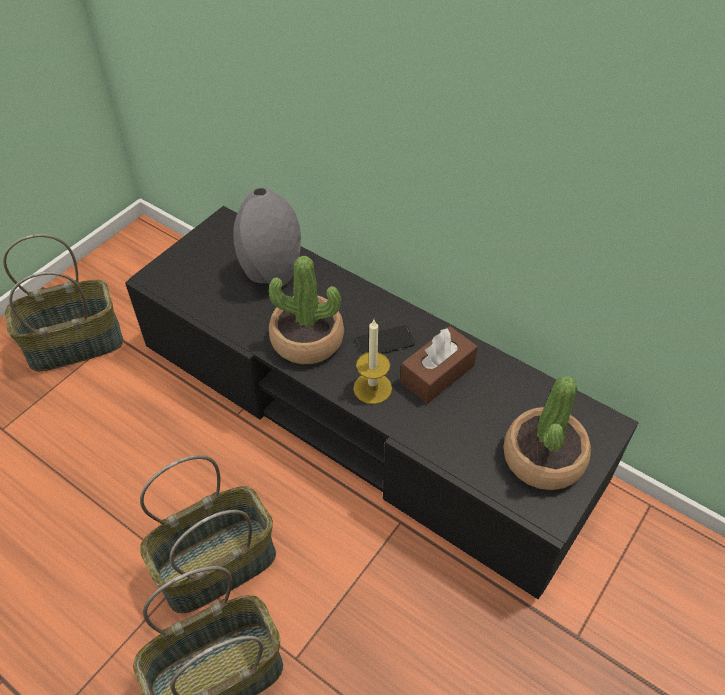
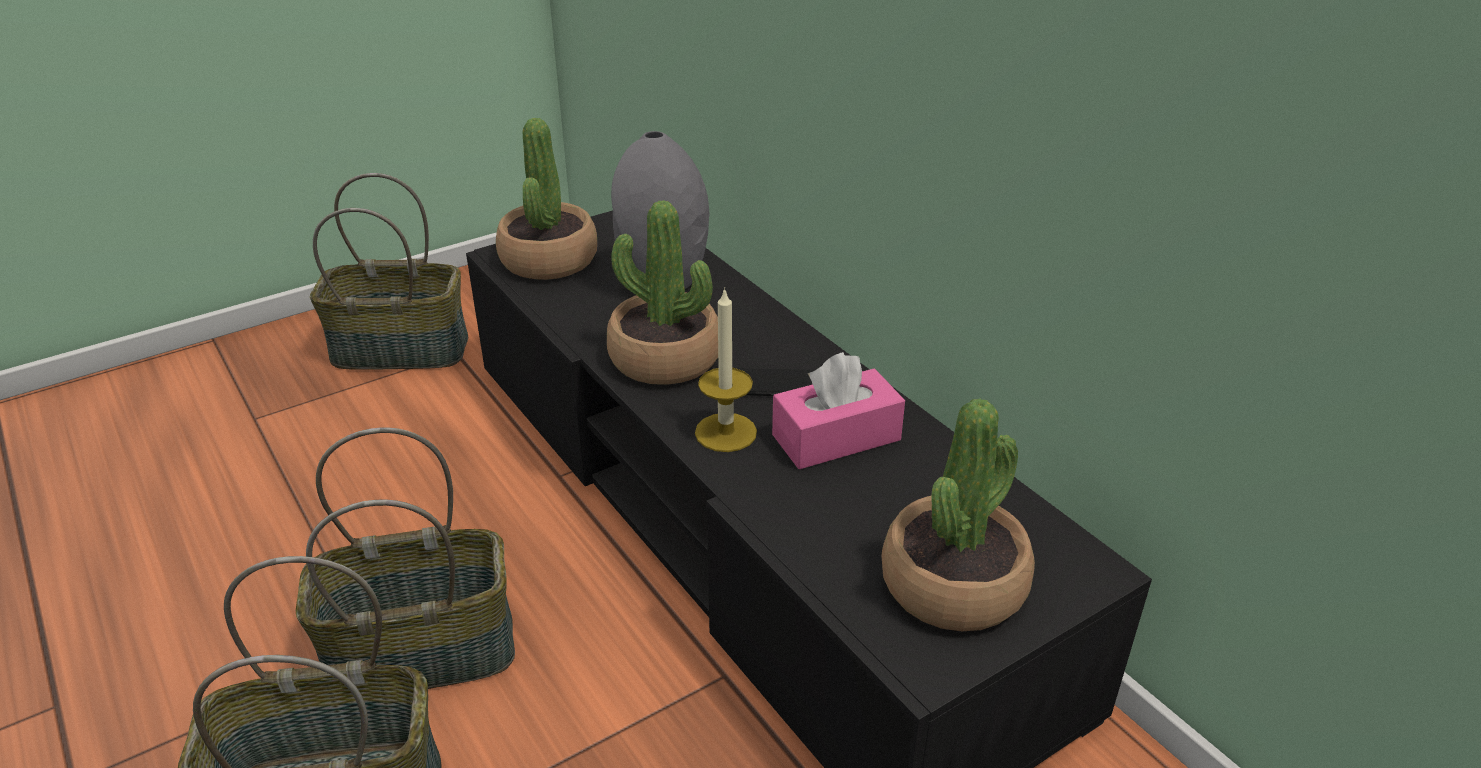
camera: 20 degrees right, 15 degrees down
brown tissue box [401,326,478,404] -> pink tissue box [772,352,905,469]
none -> potted plant [496,118,597,280]

